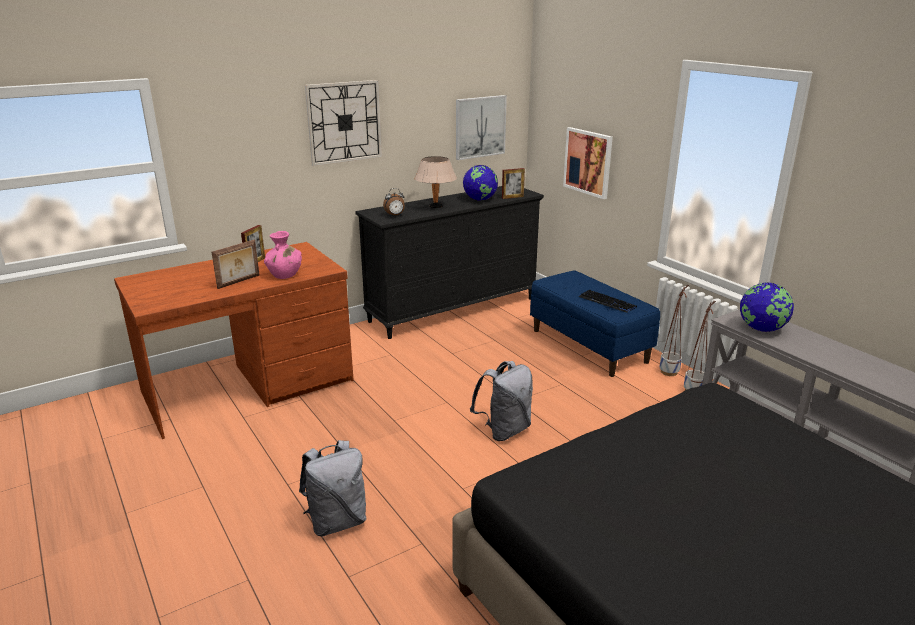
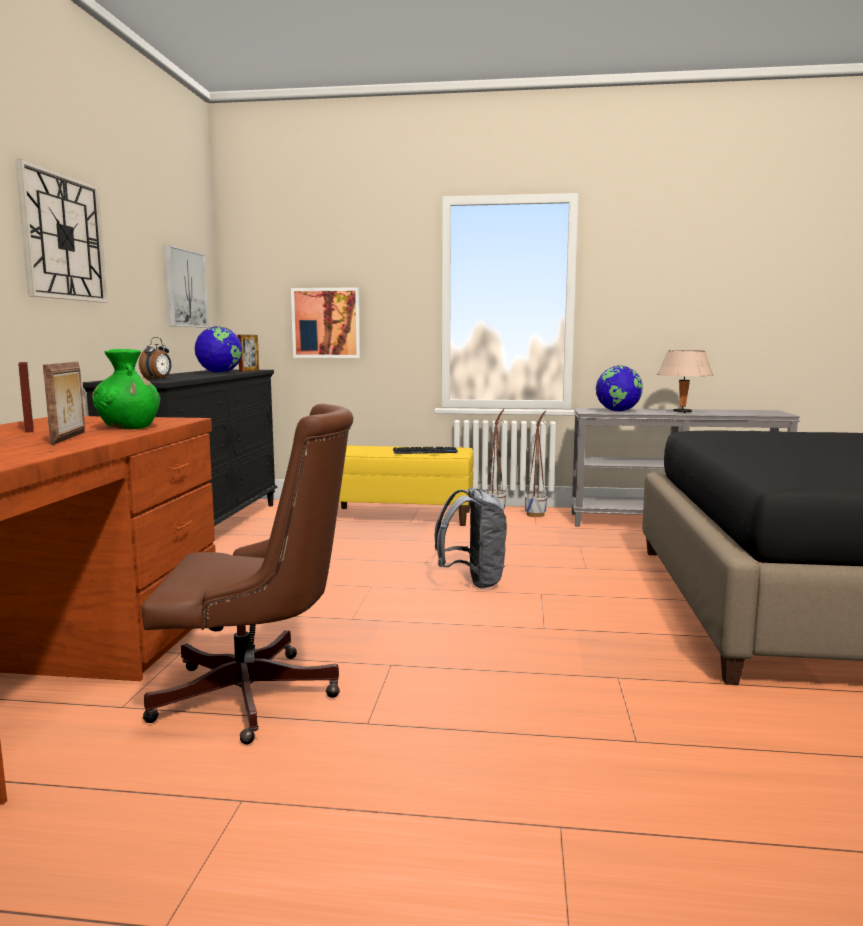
camera: 50 degrees left, 15 degrees down
pink vase [264,231,302,279] -> green vase [92,349,160,429]
grey backpack [299,440,366,536] -> none
beige table lamp [415,156,457,208] -> beige table lamp moved to [657,350,713,413]
blue bench [530,270,660,377] -> yellow bench [339,446,474,526]
none -> brown office chair [141,403,353,745]

